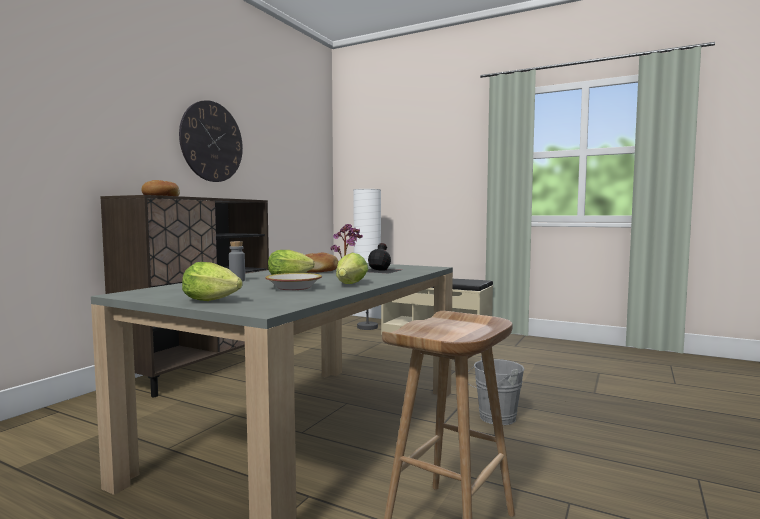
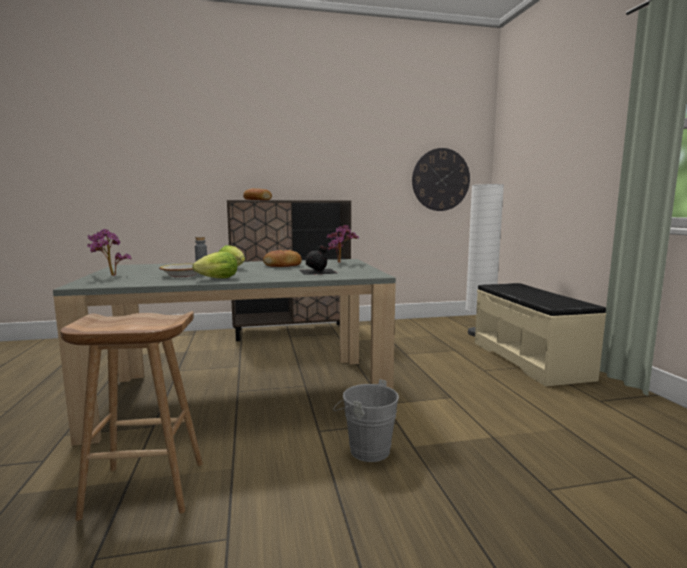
camera: 50 degrees right, 5 degrees up
wall clock [179,100,243,182] -> wall clock moved to [412,148,470,211]
lettuce [182,262,243,301] -> potted plant [87,229,132,276]

